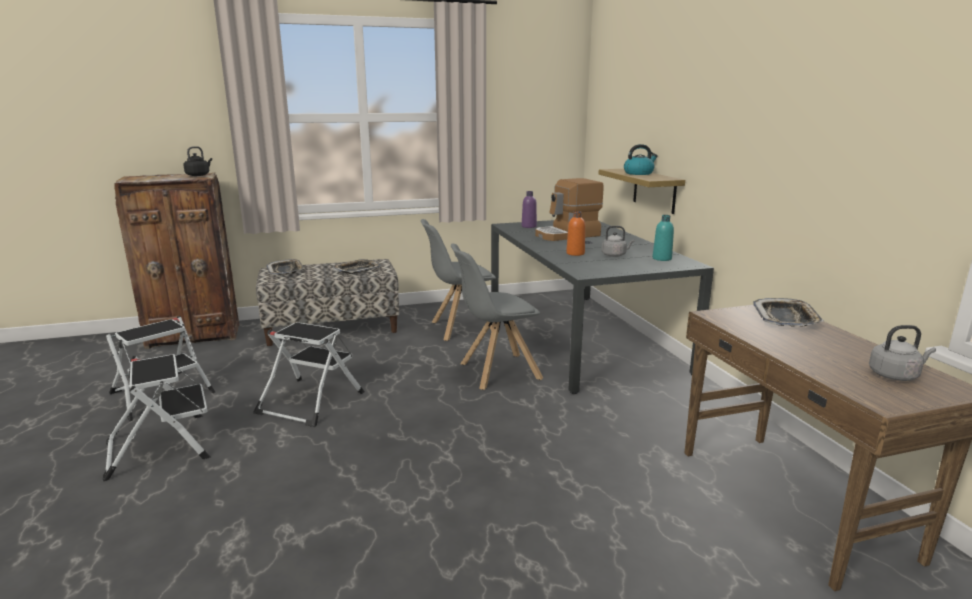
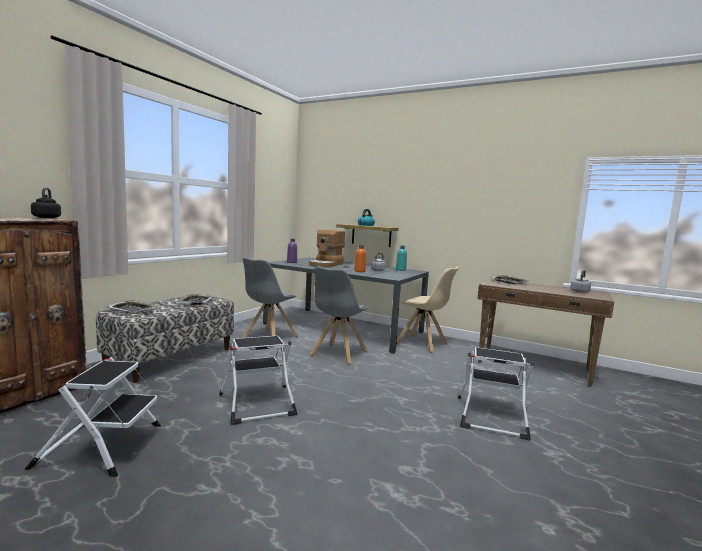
camera: 45 degrees left, 10 degrees down
step ladder [103,354,211,481] -> step ladder moved to [458,347,533,440]
none -> beige chair [396,267,459,352]

